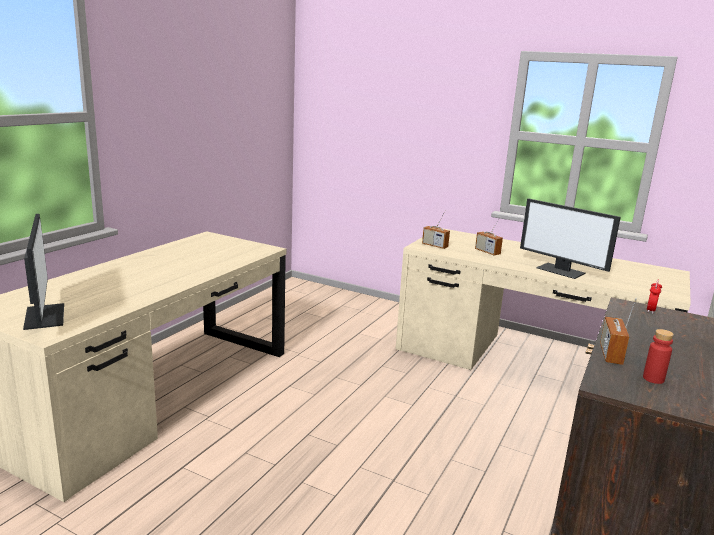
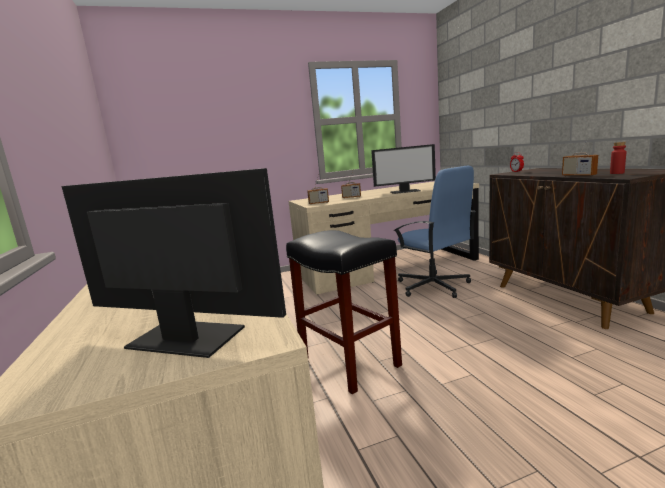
camera: 45 degrees left, 5 degrees down
none -> black stool [286,230,402,394]
none -> blue office chair [394,166,476,298]

